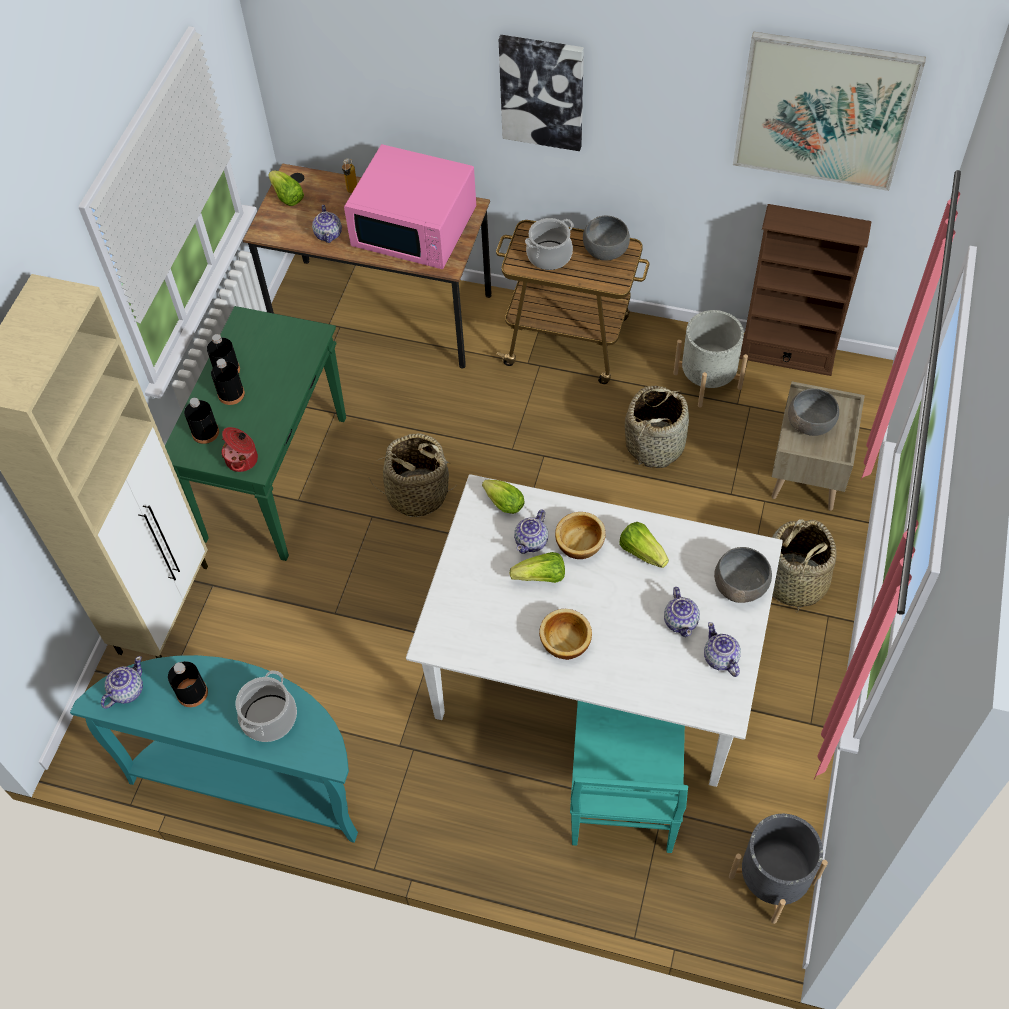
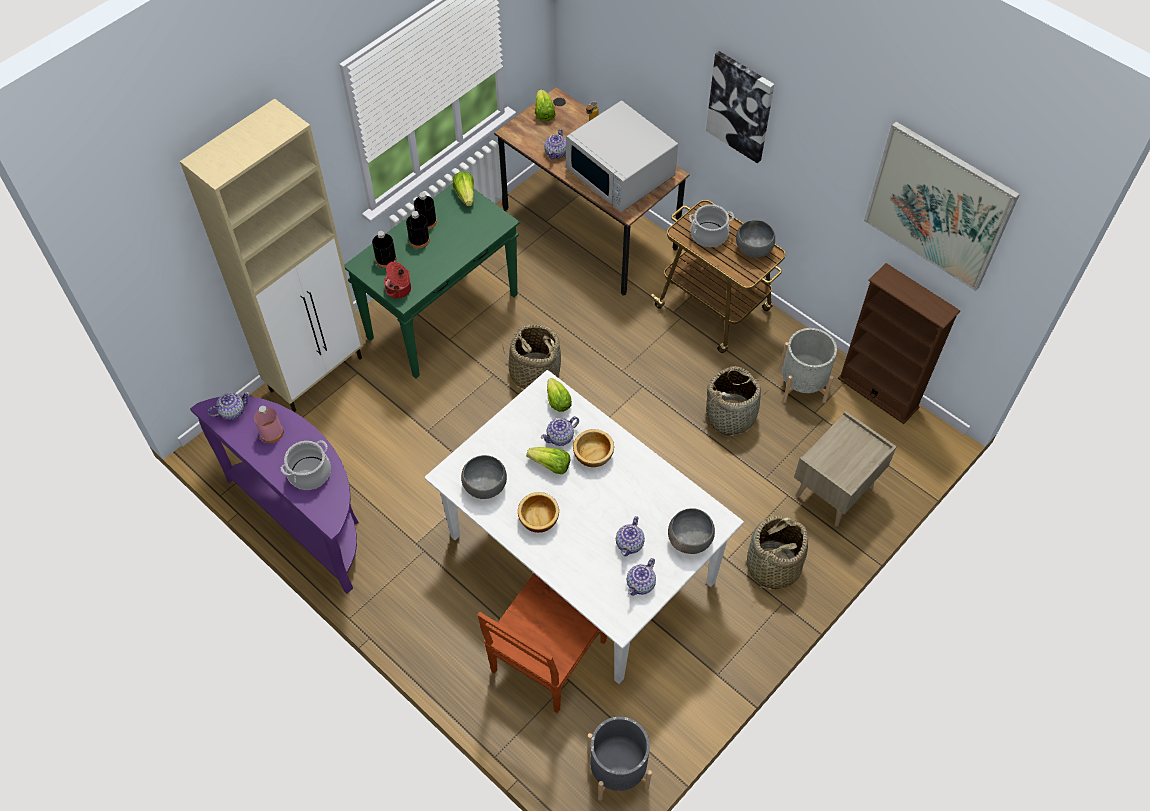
camera: 25 degrees right, 0 degrees up
turquoise console table [70,655,358,843] -> purple console table [190,395,359,594]
black bottle [168,661,208,707] -> pink bottle [254,406,283,443]
pink microwave [344,144,476,269] -> white microwave [566,100,678,212]
turquoise chair [570,701,688,853] -> brown chair [477,573,607,713]
lettuce [619,522,669,568] -> lettuce moved to [453,171,474,206]
teapot [704,622,741,677] -> teapot turned 150 degrees counterclockwise [627,558,656,596]
grey bowl [788,389,839,436] -> grey bowl moved to [461,455,507,499]

